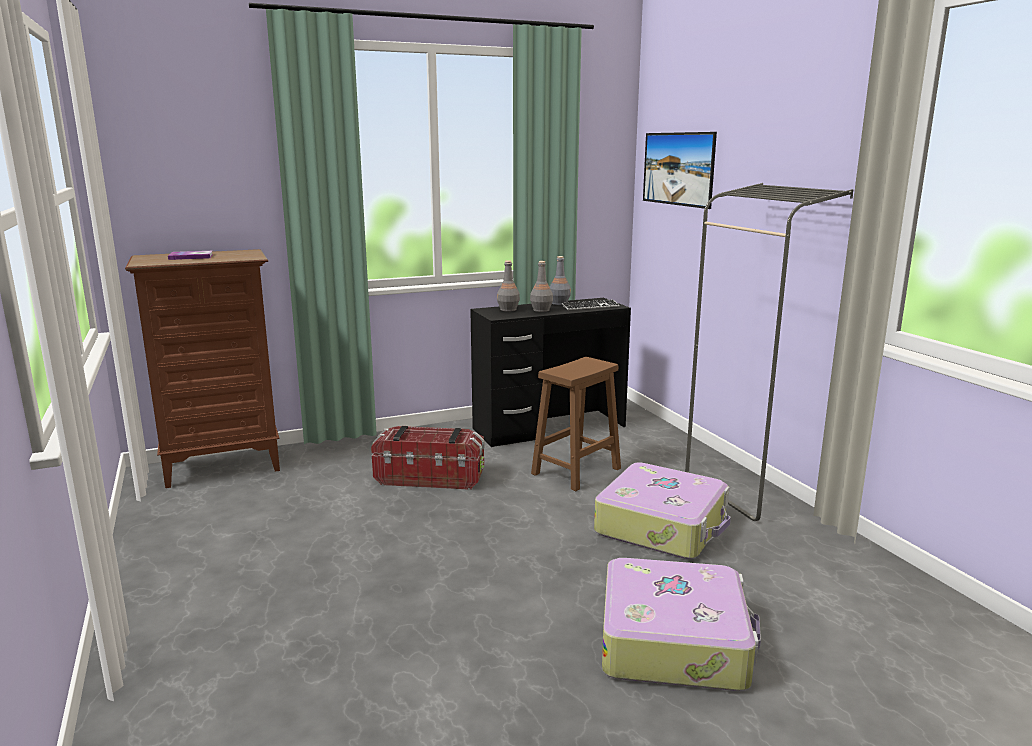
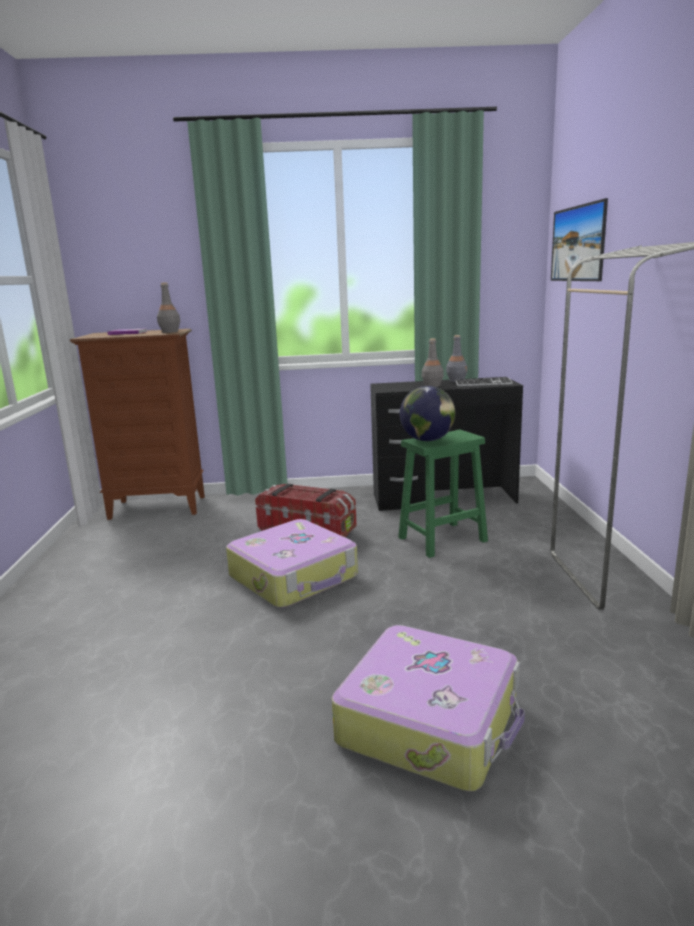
camera: 20 degrees right, 0 degrees up
grey bottle [497,260,520,312] -> grey bottle moved to [157,282,180,333]
brown stool [531,357,621,491] -> green stool [398,430,488,558]
suitcase [594,462,731,559] -> suitcase moved to [226,519,358,608]
none -> globe [400,386,455,441]

